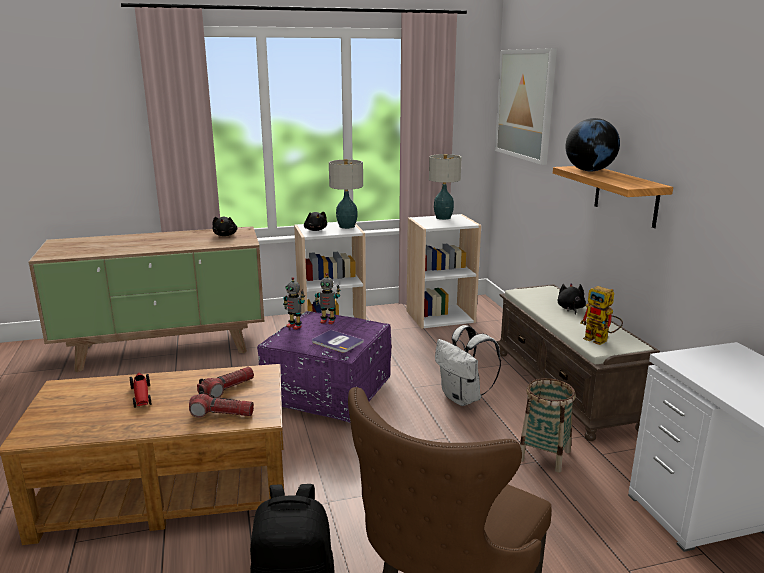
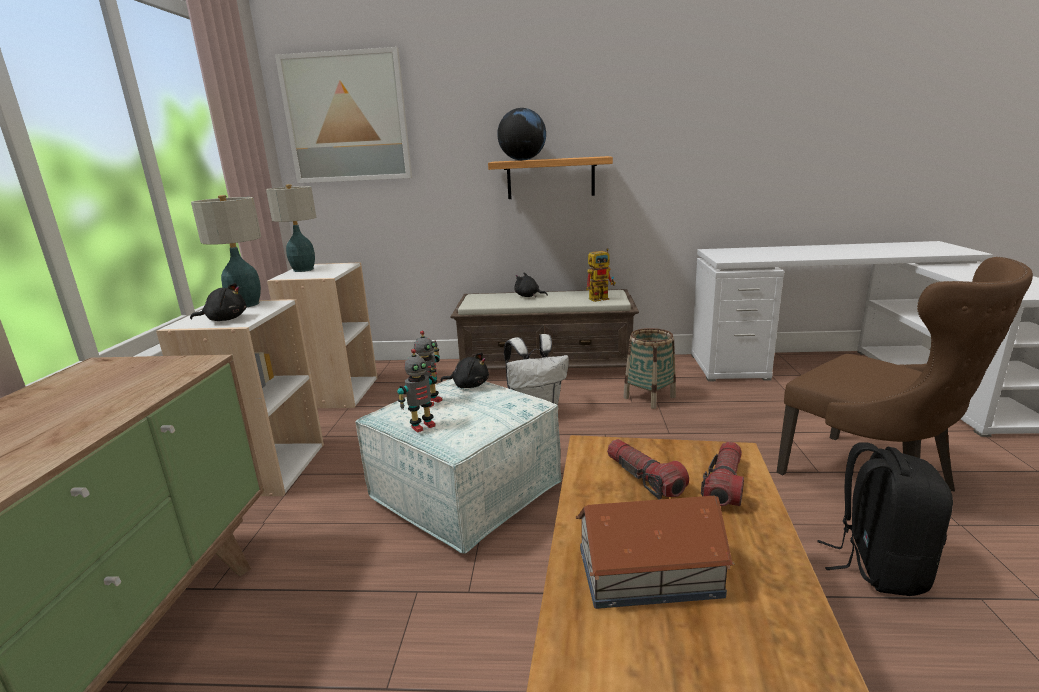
camera: 70 degrees left, 0 degrees up
toy car [130,373,152,408] -> toy house [576,495,735,609]
black plush toy [212,217,237,236] -> black plush toy moved to [440,352,489,388]
purple ottoman [257,311,391,423] -> white ottoman [356,379,562,554]
book [312,330,364,353] -> none

